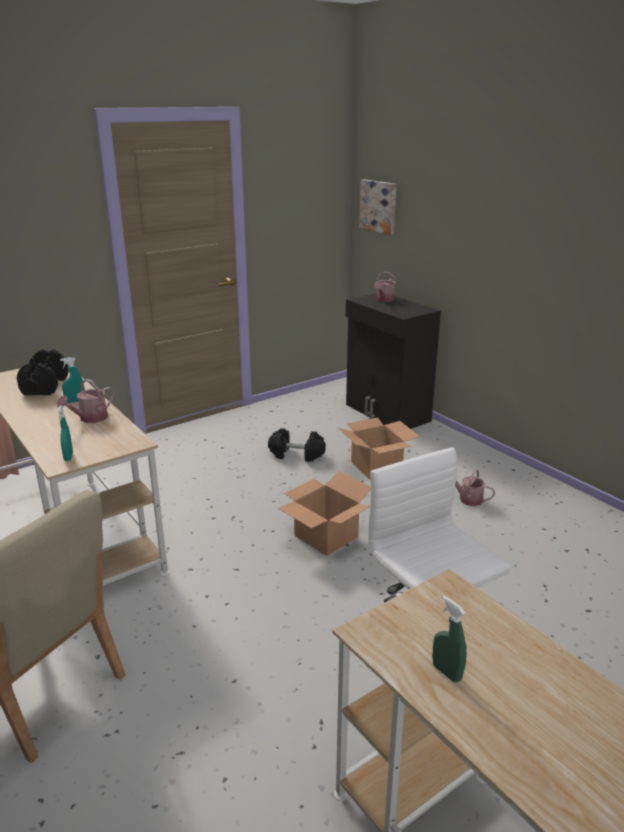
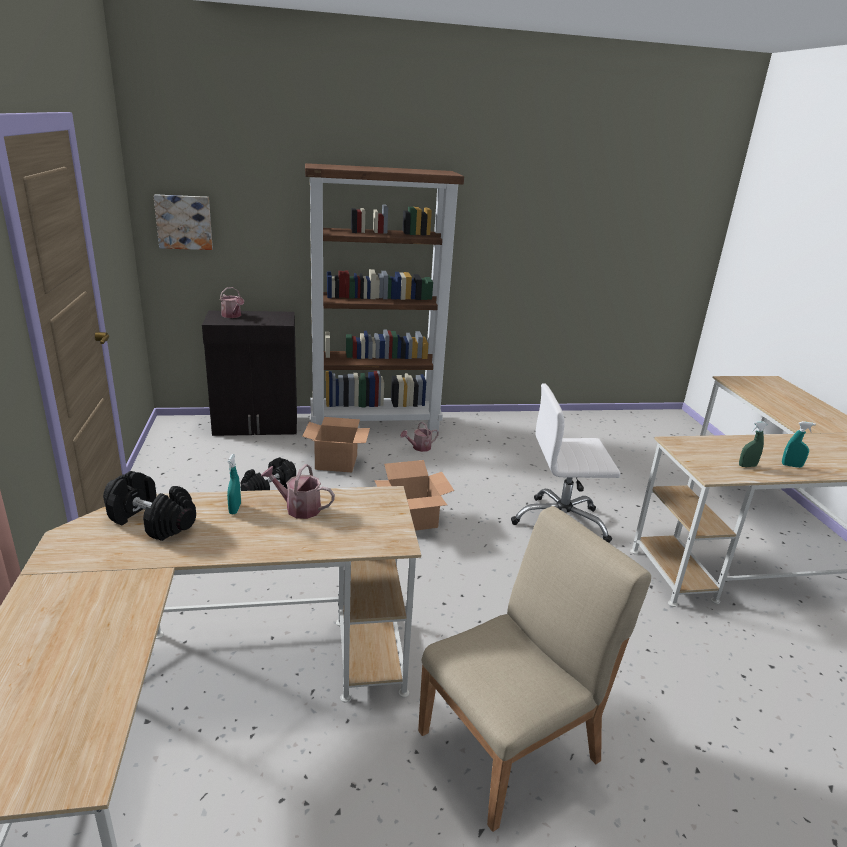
camera: 65 degrees left, 0 degrees up
watering can [57,379,114,423] -> watering can turned 135 degrees clockwise [261,464,335,519]
turquoise spray bottle [58,405,73,461] -> turquoise spray bottle moved to [782,421,816,468]
none -> brown bookcase [305,163,464,433]

